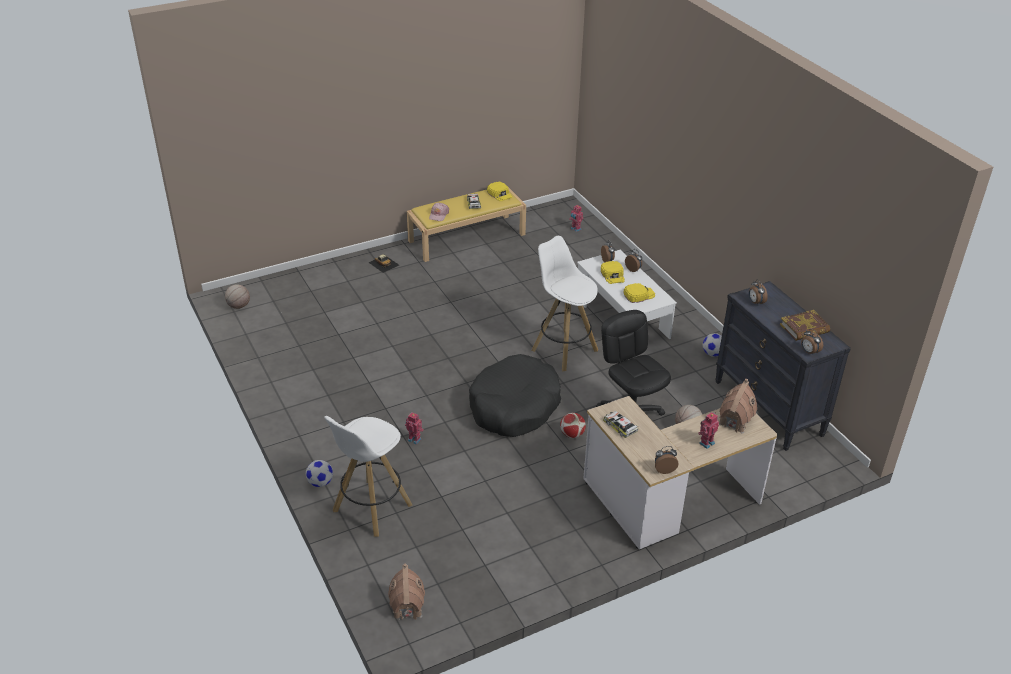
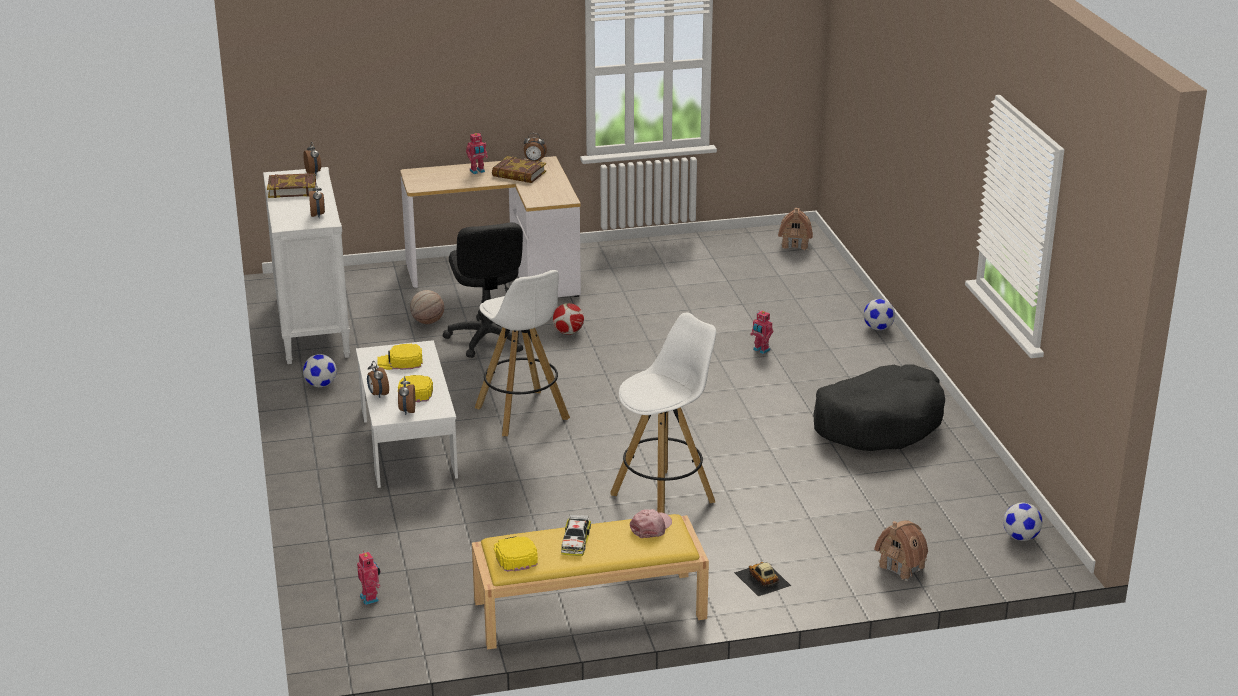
camera: 165 degrees left, 10 degrees down
basketball [225,285,250,309] -> football [1003,503,1043,541]
white stool [324,416,412,537] -> white stool moved to [610,313,716,513]
black dog bed [469,354,561,437] -> black dog bed moved to [814,364,945,451]
toy car [603,411,638,438] -> none
black dresser [715,281,851,451] -> white dresser [263,167,350,364]
toy house [719,379,757,434] -> toy house moved to [874,520,928,581]
none -> book [492,156,546,183]

